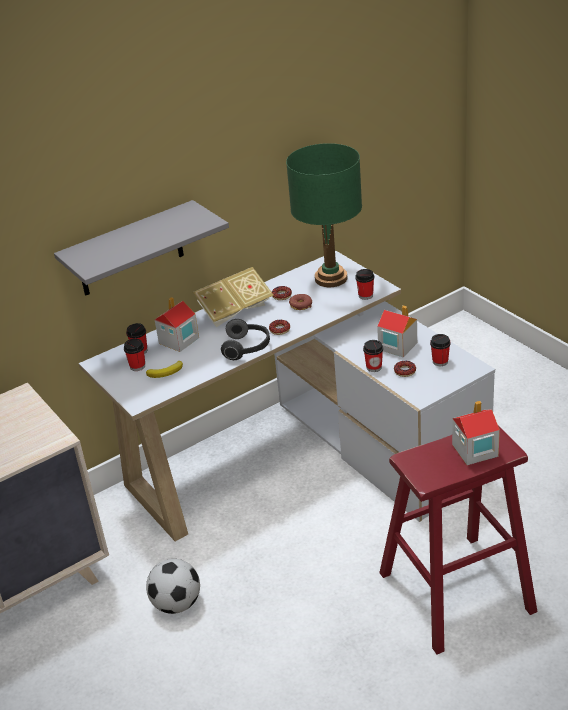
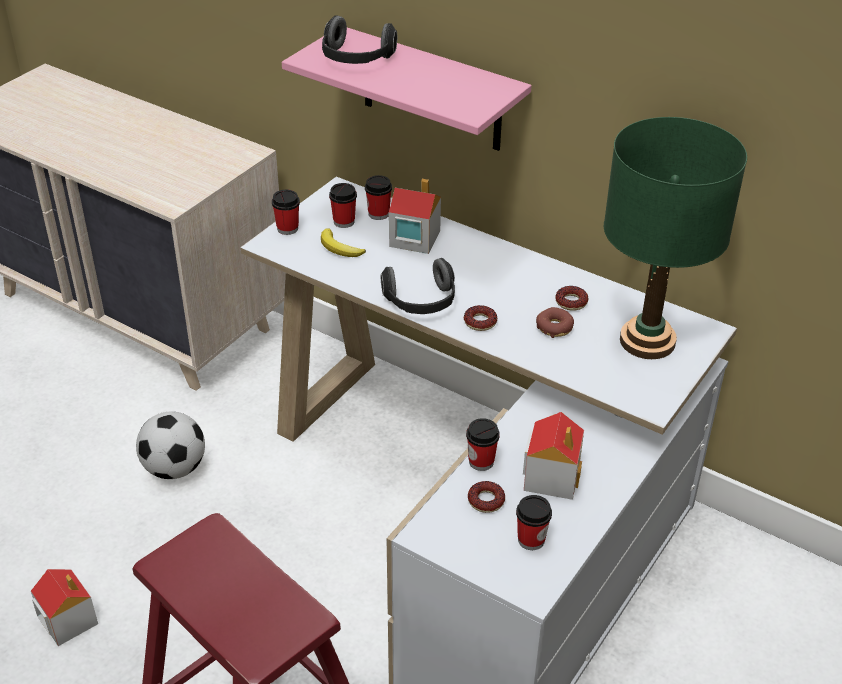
camera: 65 degrees right, 5 degrees up
grey shelf [54,200,229,296] -> pink shelf [282,28,532,151]
book [193,267,274,327] -> none
cup [355,269,374,300] -> cup moved to [272,190,300,235]
toy house [452,401,500,465] -> toy house moved to [31,569,98,646]
none -> headphones [322,15,397,64]

